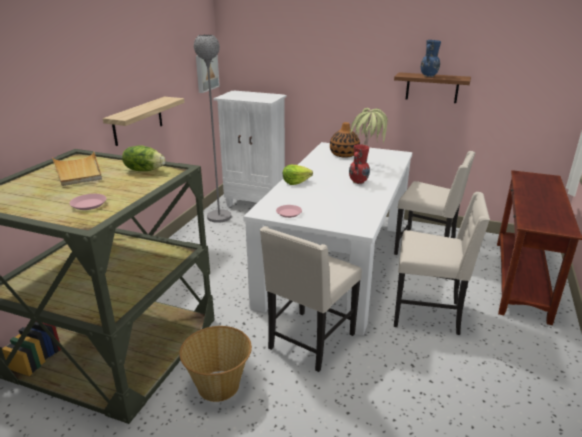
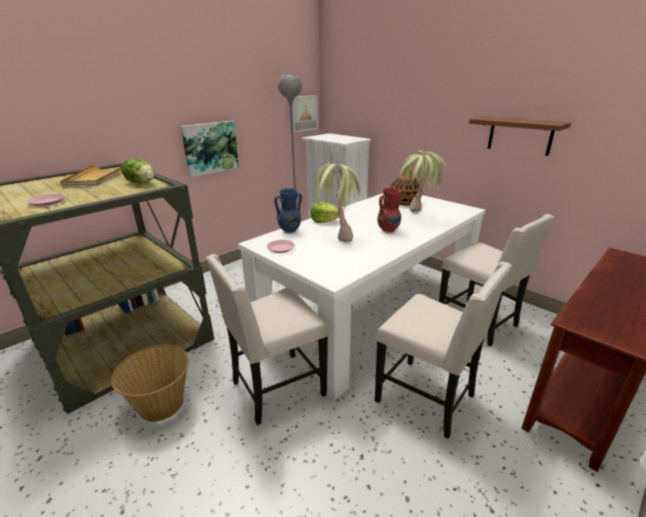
camera: 25 degrees right, 0 degrees up
shelf [103,97,185,146] -> picture [181,121,239,177]
blue vase [421,40,441,77] -> blue vase moved to [274,188,302,233]
none -> potted plant [313,163,362,242]

